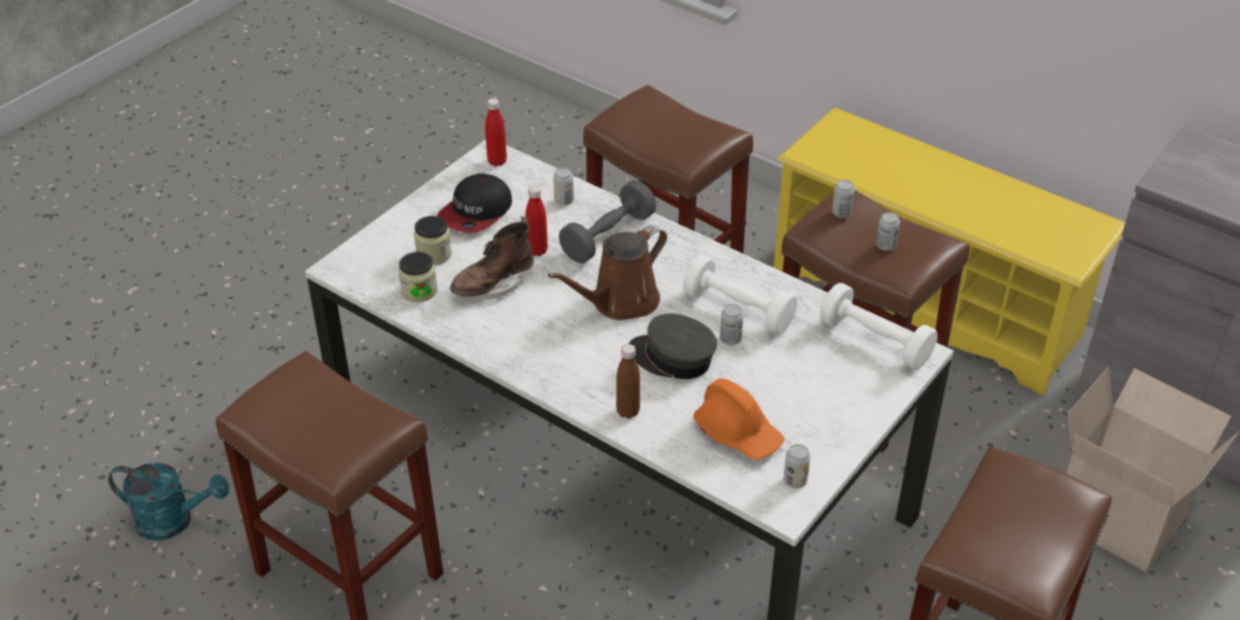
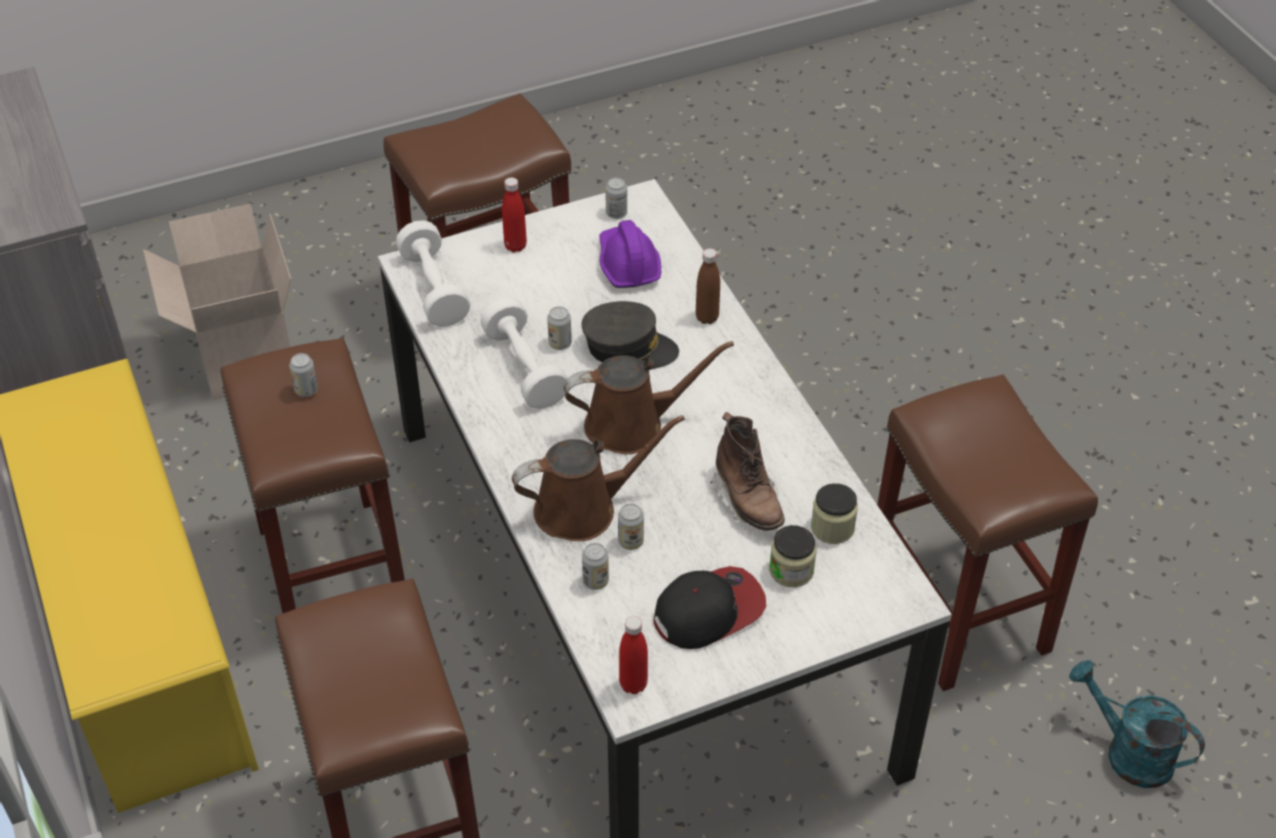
camera: 150 degrees left, 5 degrees up
brown boot [450,217,534,299] -> brown boot turned 75 degrees clockwise [710,412,785,531]
red bottle [525,186,548,256] -> red bottle moved to [502,177,527,252]
grey dumbbell [559,180,656,263] -> brown watering can [512,415,685,541]
grey cap [629,314,717,379] -> grey cap turned 45 degrees counterclockwise [581,301,679,369]
orange hard hat [693,378,784,460] -> purple hard hat [599,220,661,288]
can [832,180,855,218] -> can moved to [618,504,644,550]

